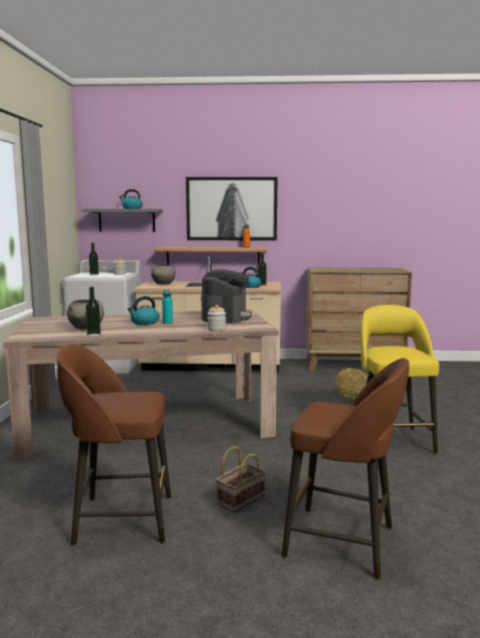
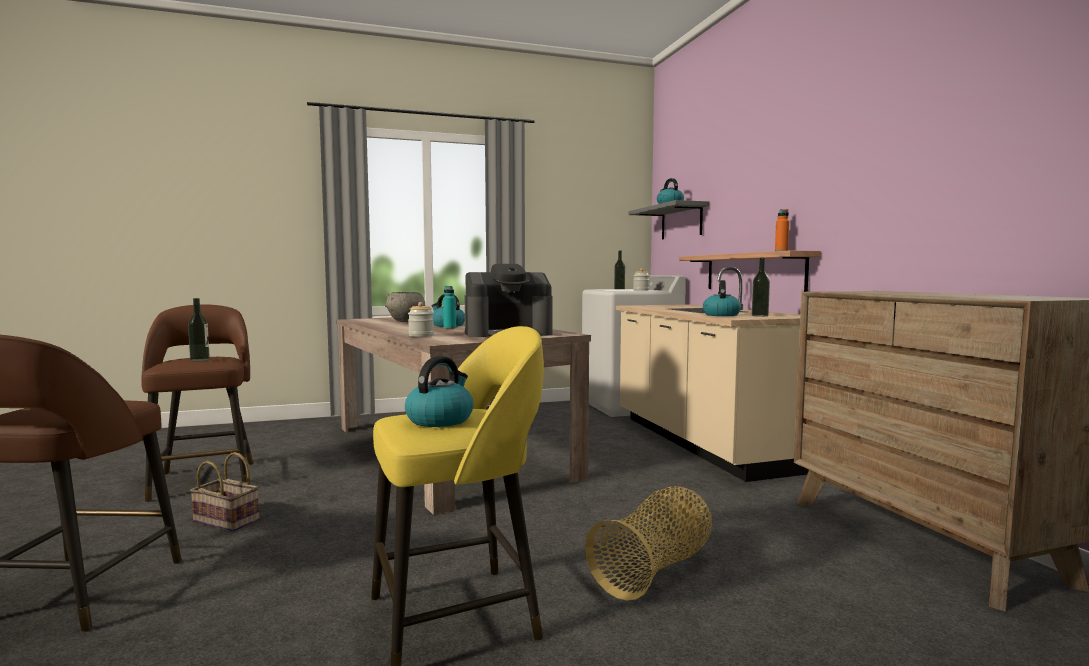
camera: 70 degrees right, 5 degrees down
bottle [86,287,101,337] -> bottle moved to [188,298,210,362]
grey bowl [151,265,176,284] -> none
picture [186,177,278,240] -> none
none -> kettle [405,356,474,427]

